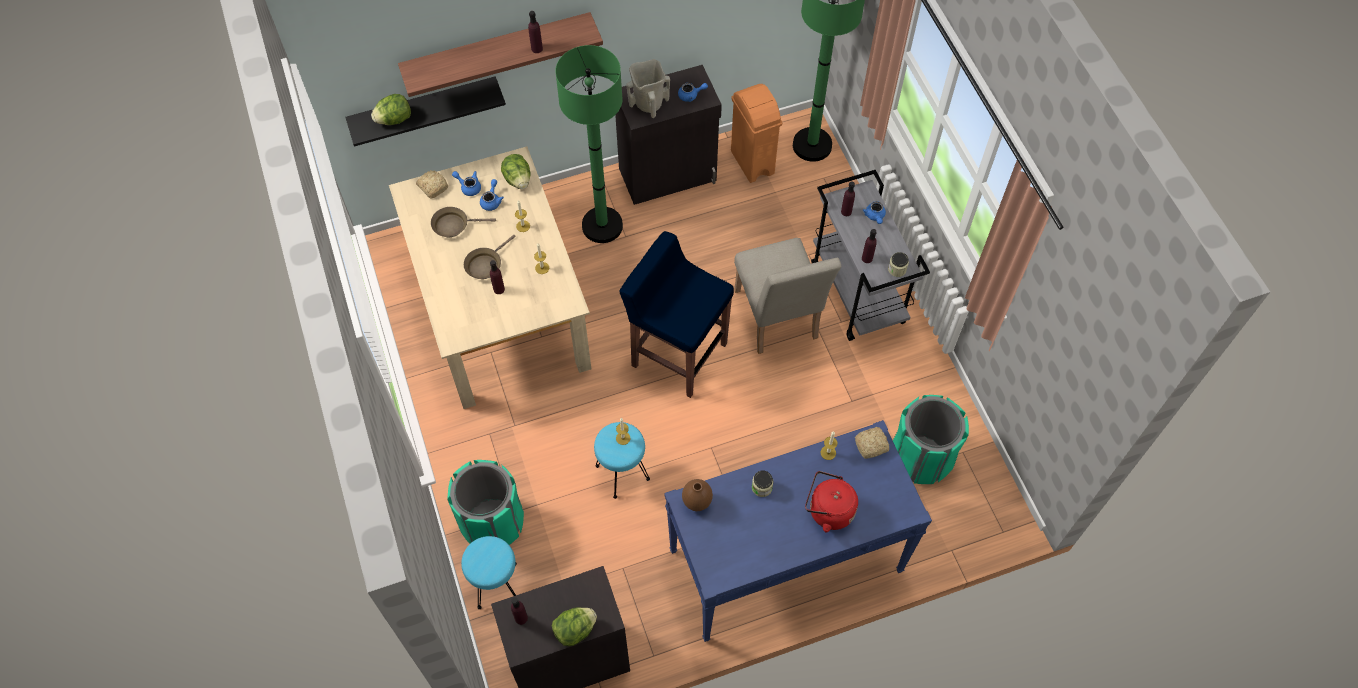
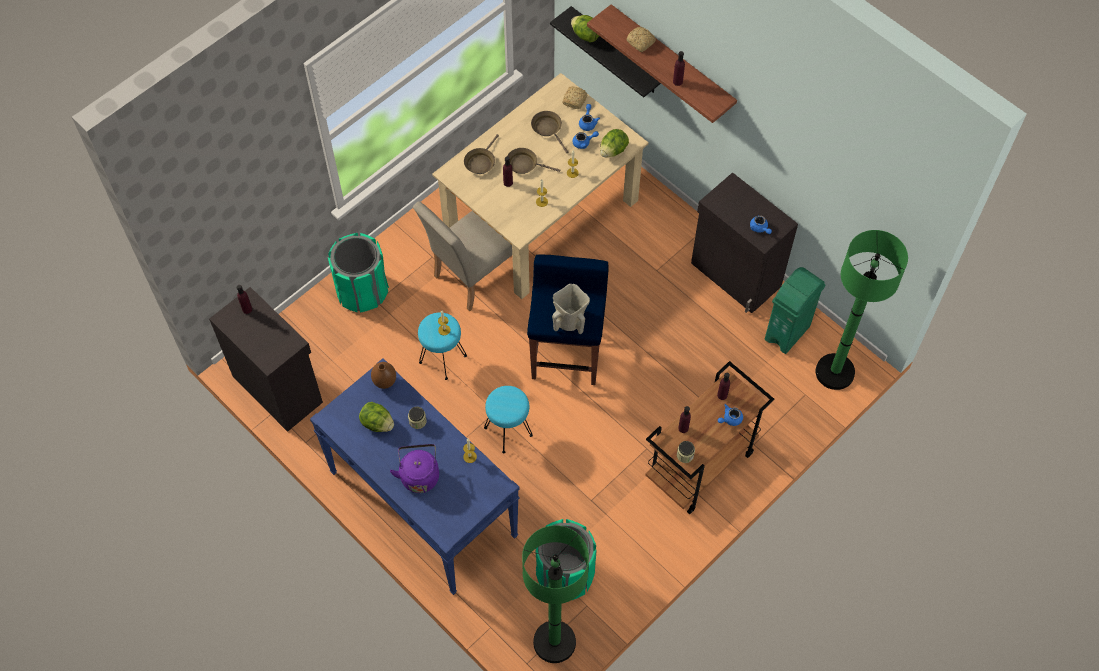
camera: 65 degrees right, 0 degrees up
turquoise stool [461,536,517,609] -> turquoise stool moved to [484,386,533,453]
lettuce [552,607,597,646] -> lettuce moved to [359,402,394,432]
green floor lamp [555,45,623,243] -> green floor lamp moved to [522,525,589,663]
beige vase [626,59,670,118] -> beige vase moved to [552,284,590,334]
orange trash can [731,84,782,183] -> green trash can [765,267,825,354]
beige chair [734,238,841,354] -> beige chair moved to [413,201,512,311]
red kettle [805,471,858,533] -> purple kettle [390,444,439,493]
grey cart [811,170,930,341] -> brown cart [645,361,774,514]
bread [855,427,889,459] -> bread moved to [627,27,656,52]
none -> brown frying pan [464,134,499,174]

